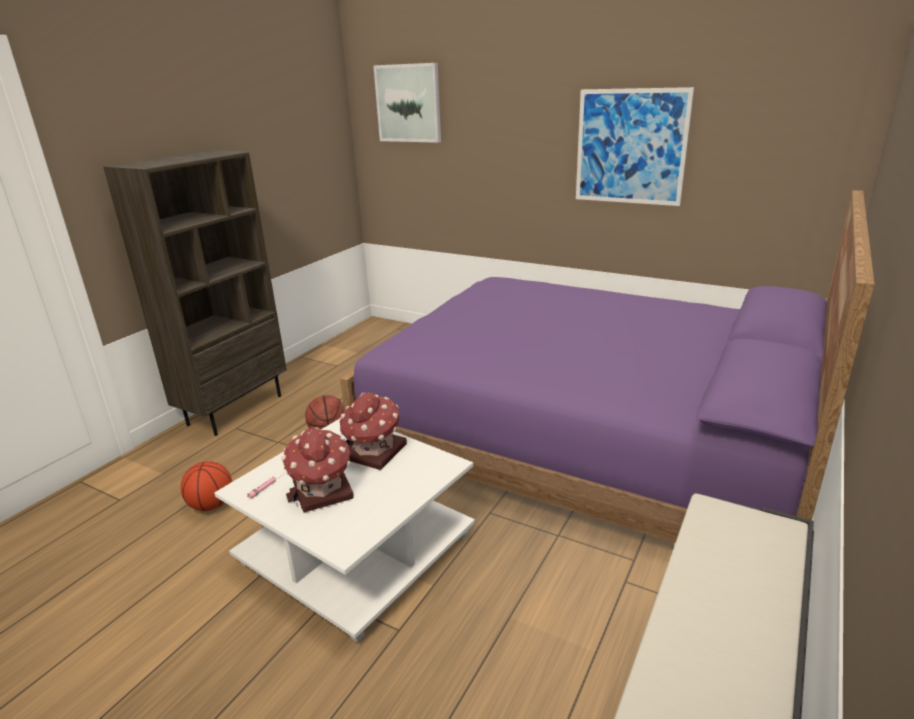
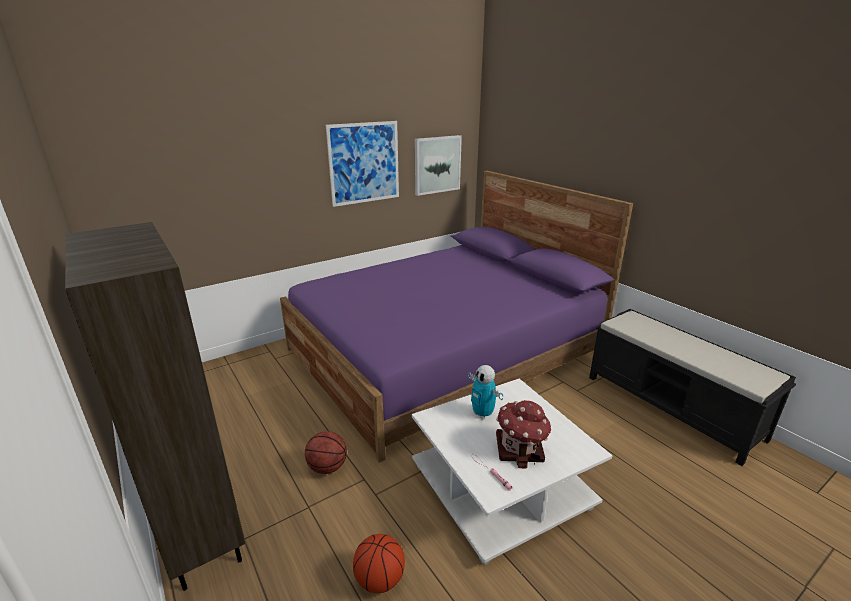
camera: 65 degrees left, 0 degrees up
toy house [339,392,407,470] -> toy robot [468,365,503,419]
picture [373,63,441,143] -> picture moved to [415,135,462,196]

